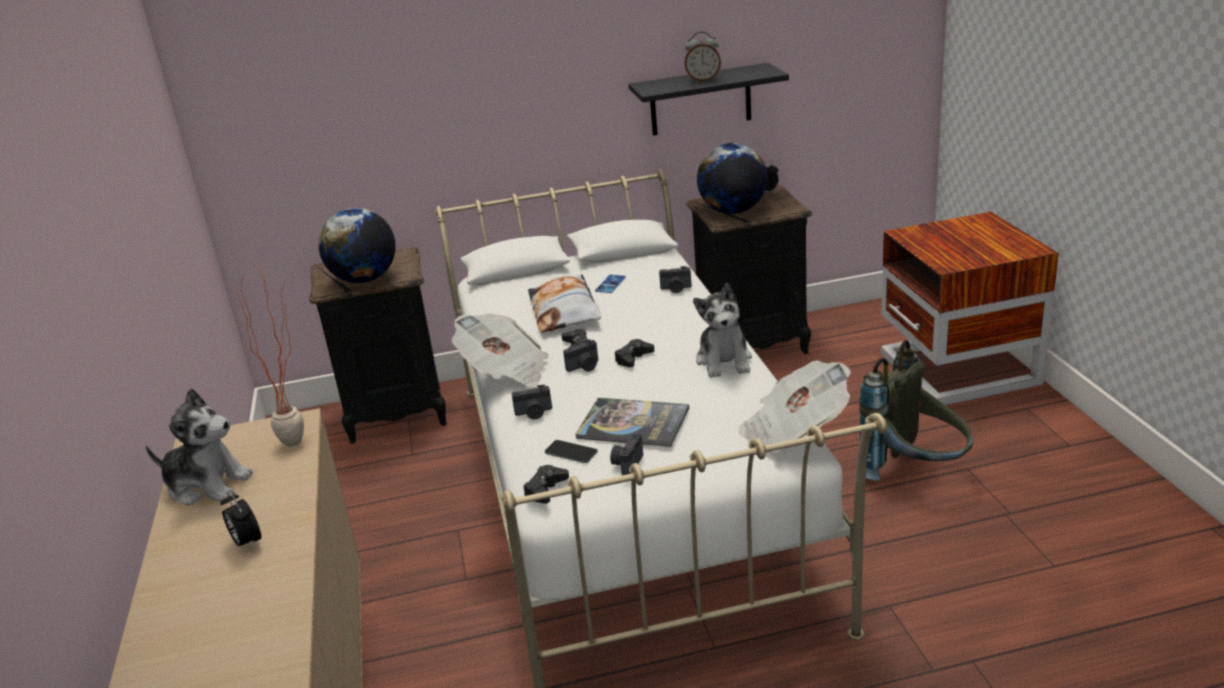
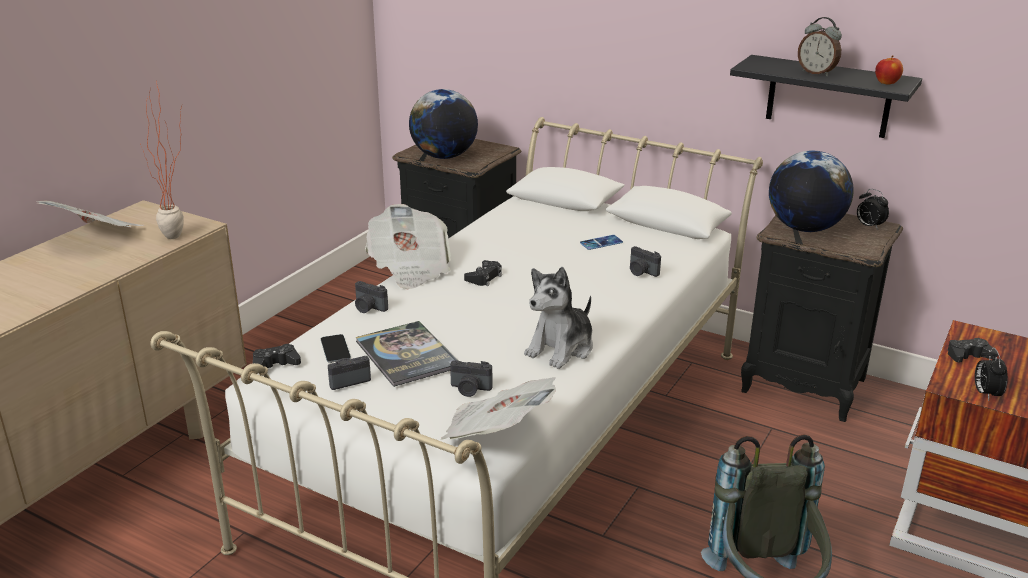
camera: 40 degrees right, 0 degrees up
plush toy [146,388,253,505] -> newspaper [36,201,144,227]
alarm clock [221,491,261,551] -> alarm clock moved to [975,347,1008,401]
pillow [528,274,601,333] -> none
camera [563,339,598,372] -> camera moved to [450,360,493,397]
black game controller [615,339,654,367] -> black game controller moved to [948,338,998,362]
none -> apple [875,55,903,85]

